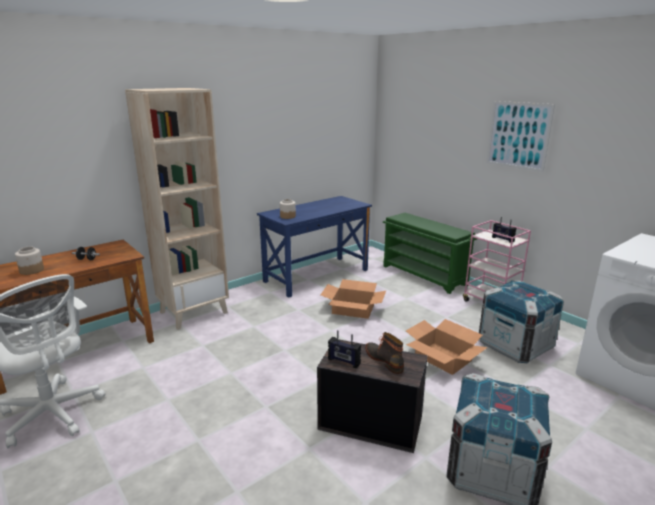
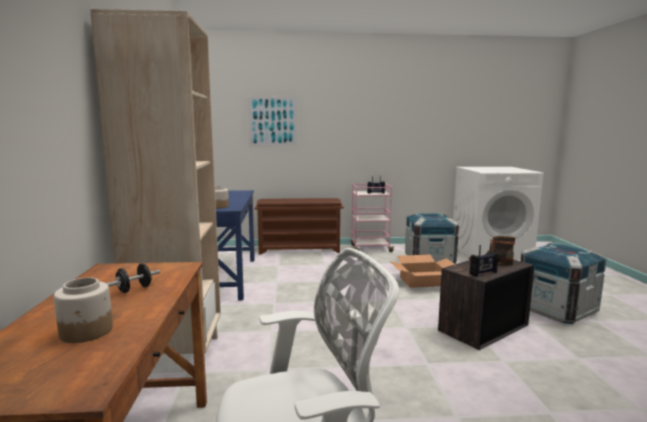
camera: 55 degrees left, 10 degrees down
cardboard box [321,279,386,319] -> none
green shoe rack [383,213,477,294] -> brown shoe rack [255,198,344,254]
picture [486,101,555,172] -> picture moved to [247,96,297,146]

